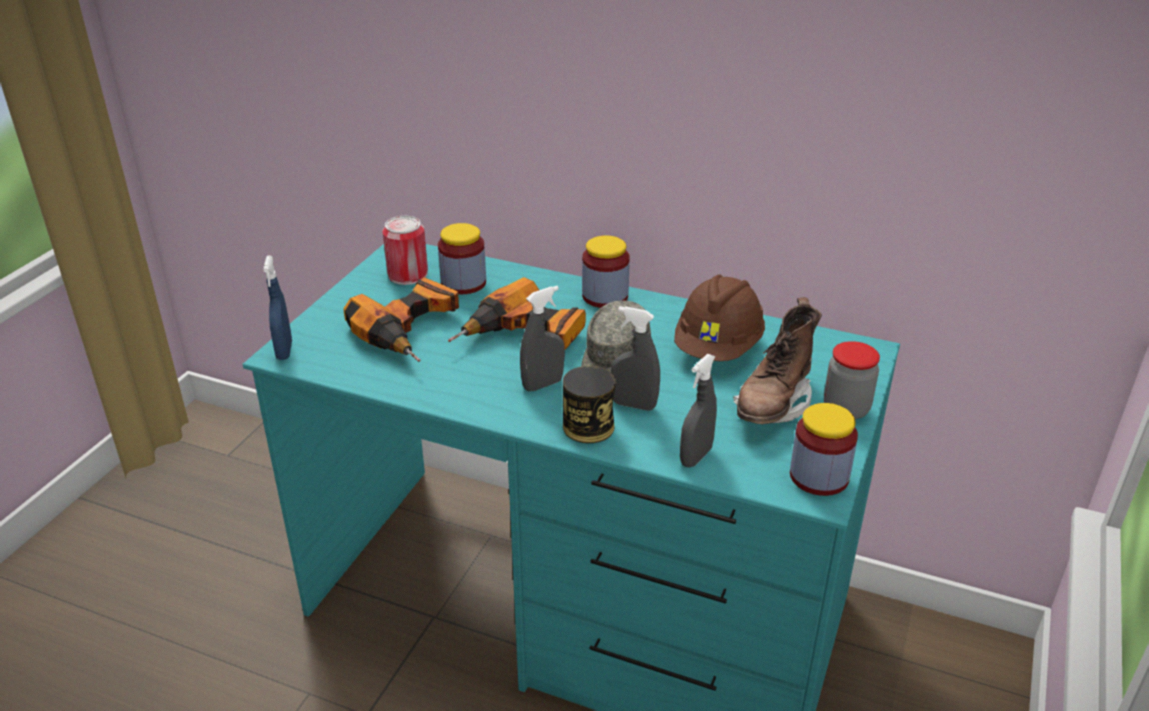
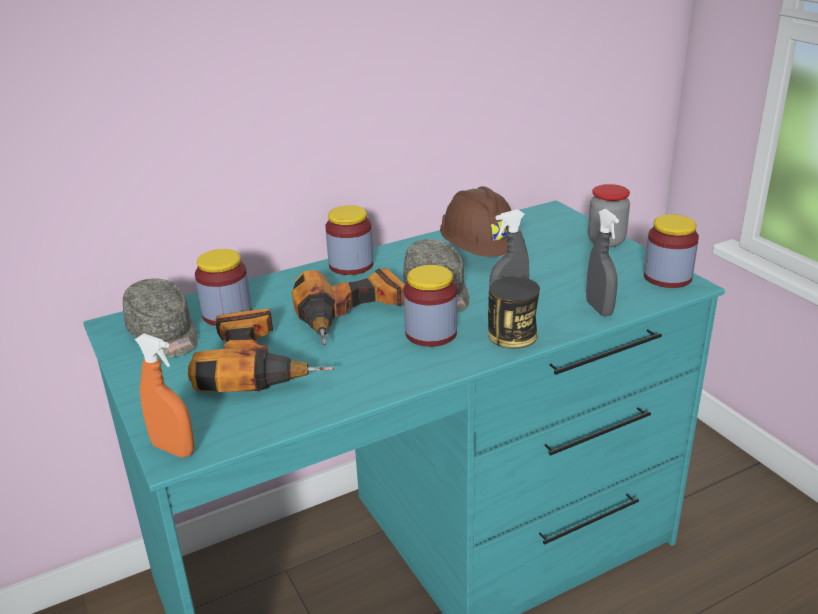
camera: 50 degrees left, 5 degrees down
blue spray bottle [263,255,292,360] -> orange spray bottle [135,334,194,457]
can [382,216,428,285] -> grey cap [123,279,198,357]
grey spray bottle [520,286,565,391] -> jar [404,265,457,347]
brown boot [733,297,822,424] -> none

